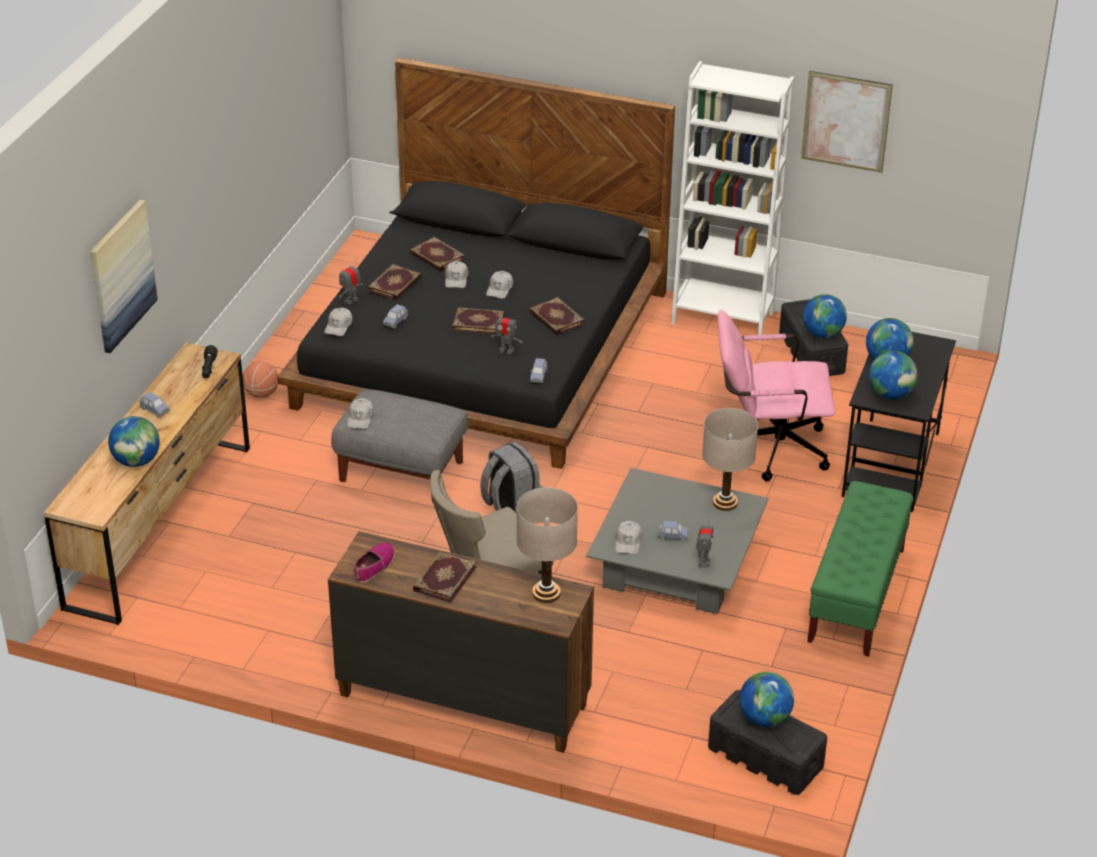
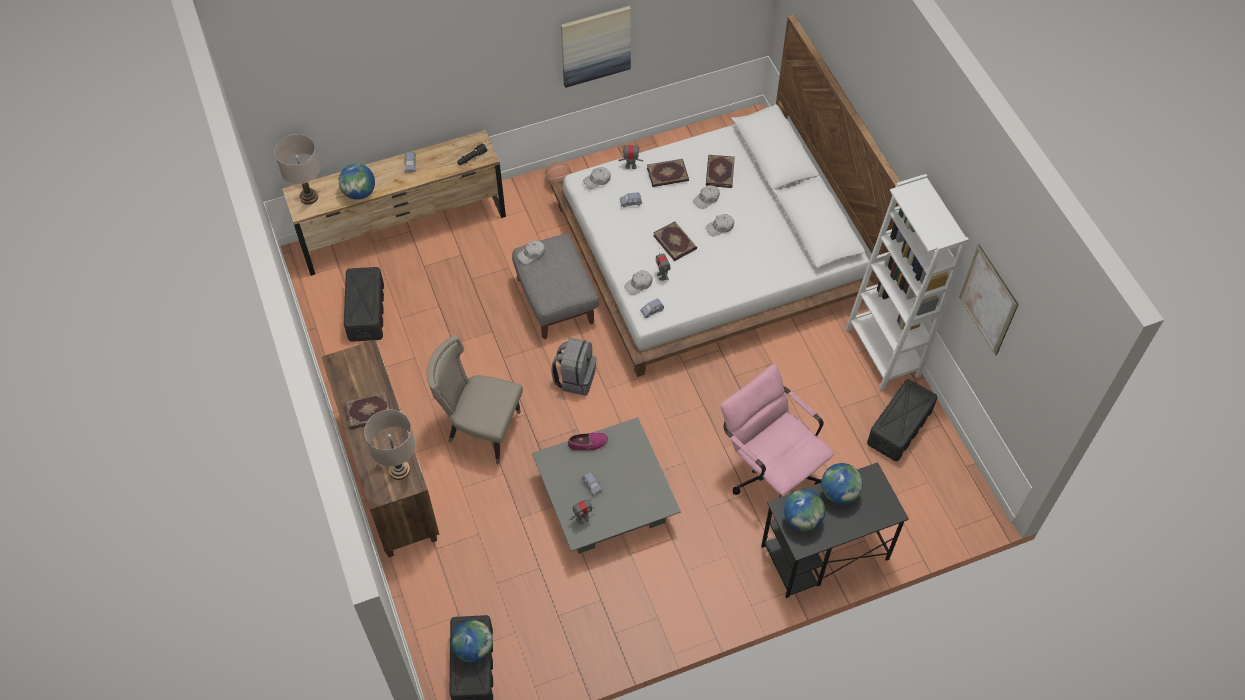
camera: 50 degrees right, 20 degrees up
picture [90,200,158,353] -> picture moved to [561,6,631,88]
black bed [277,58,675,469] -> white bed [551,14,901,377]
shoe [354,542,395,583] -> shoe moved to [568,433,608,451]
book [529,297,585,335] -> none
white cap [615,521,642,554] -> white cap moved to [624,271,652,295]
beige table lamp [702,408,758,511] -> beige table lamp moved to [274,134,320,205]
globe [803,294,847,338] -> none
green bench [807,481,914,657] -> none
none -> black storage box [344,267,384,342]

